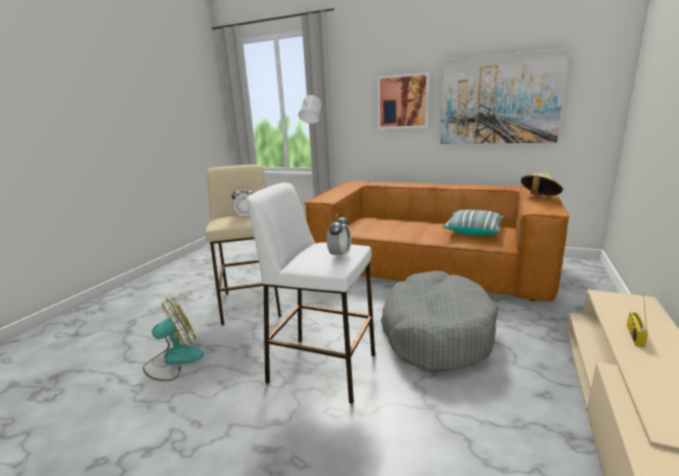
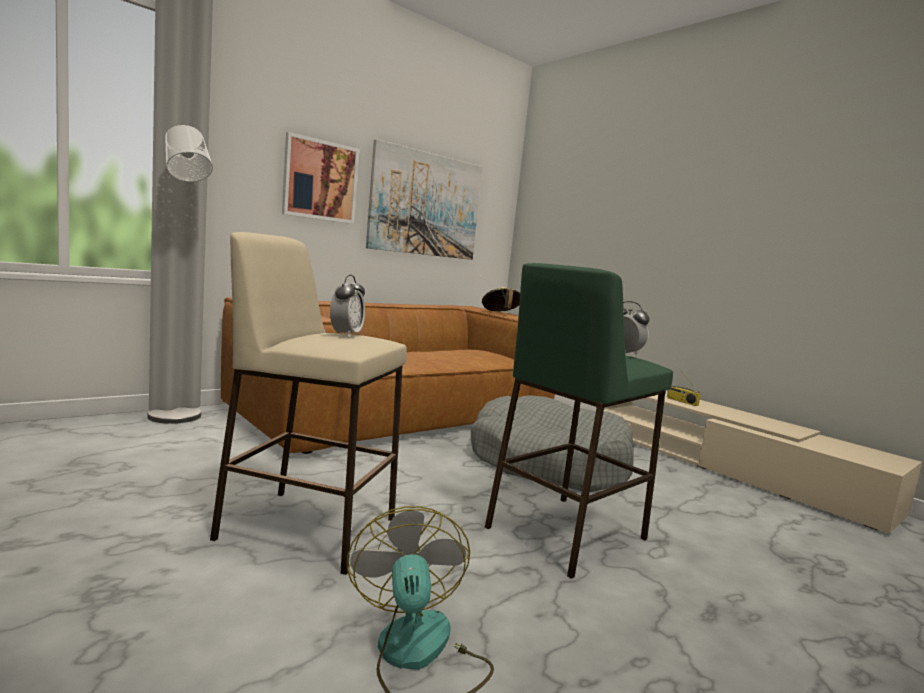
camera: 65 degrees left, 10 degrees down
white stool [247,183,375,404] -> green stool [485,263,673,579]
pillow [442,209,504,235] -> none

